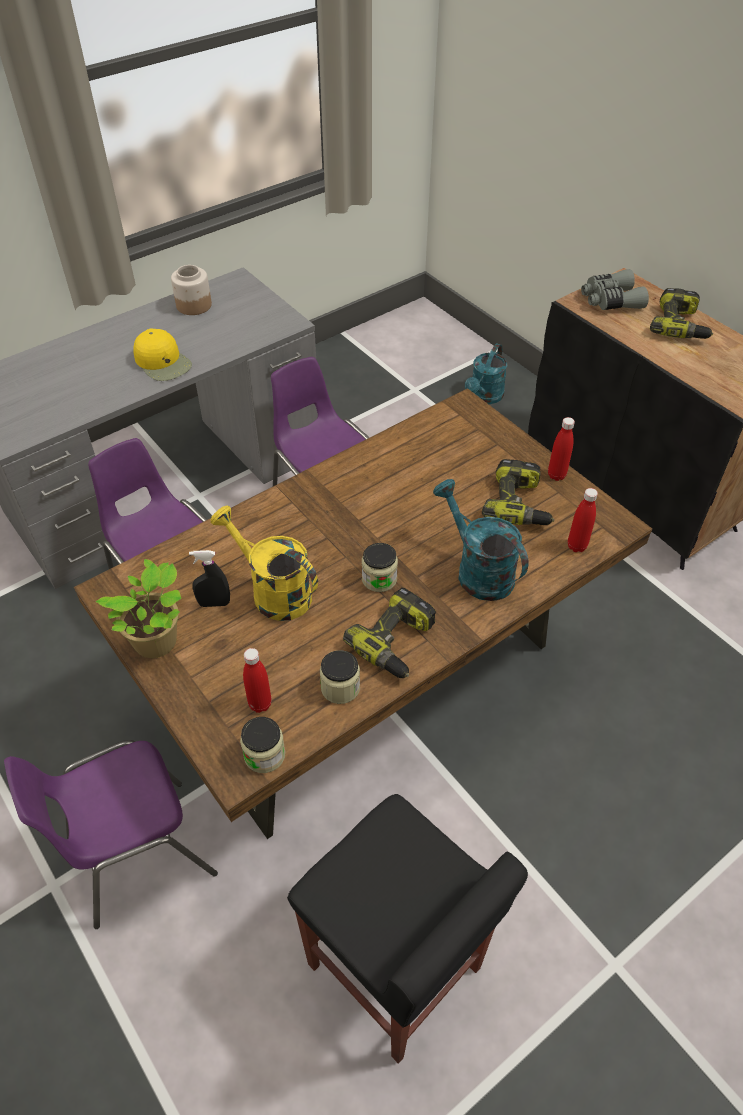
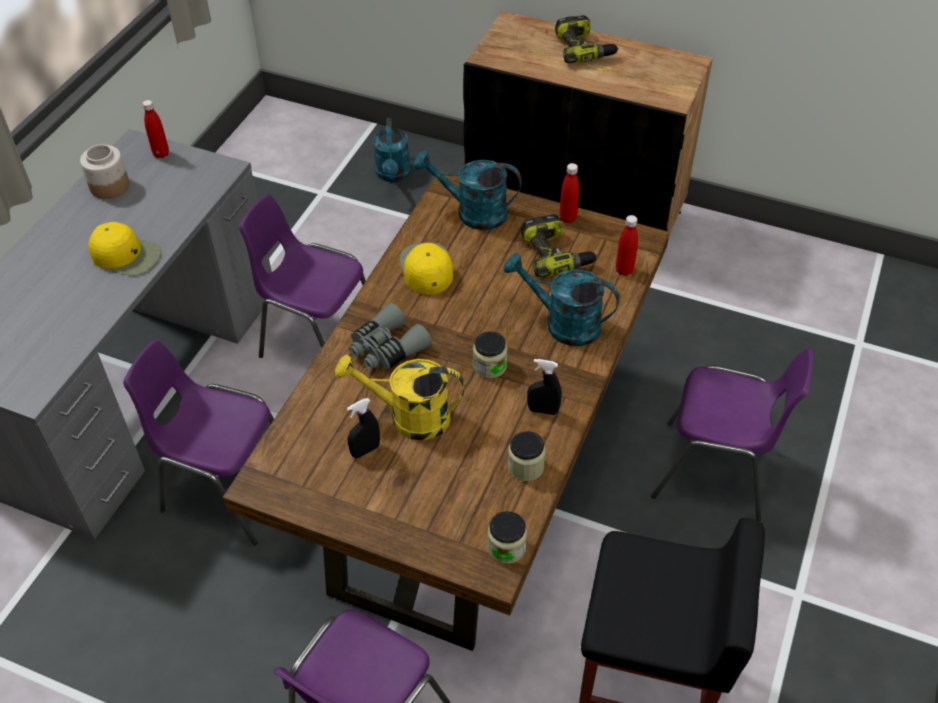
camera: 30 degrees left, 0 degrees up
potted plant [95,559,181,658] -> none
red bottle [243,648,272,713] -> red bottle moved to [142,100,169,158]
power drill [343,588,436,678] -> black spray bottle [527,359,562,415]
grey binoculars [581,269,649,310] -> grey binoculars moved to [349,303,432,370]
none -> yellow cap [400,242,453,295]
none -> turquoise watering can [413,150,522,230]
none -> purple chair [651,348,813,521]

